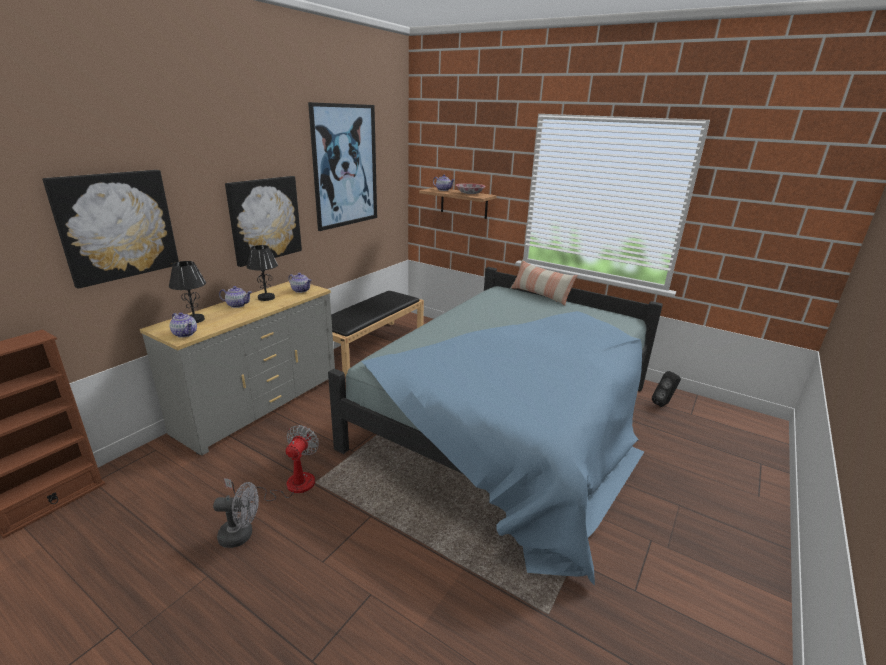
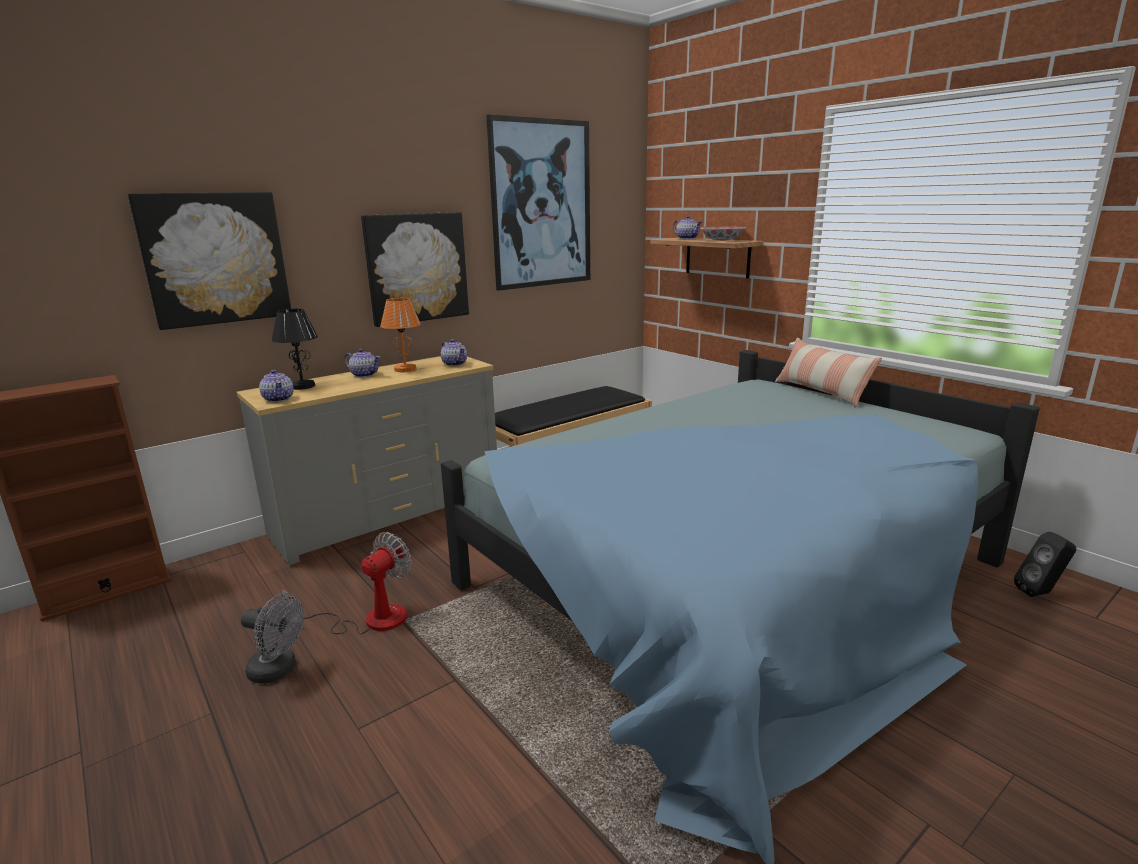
camera: 20 degrees right, 5 degrees down
black table lamp [247,245,278,301] -> orange table lamp [380,298,421,372]

